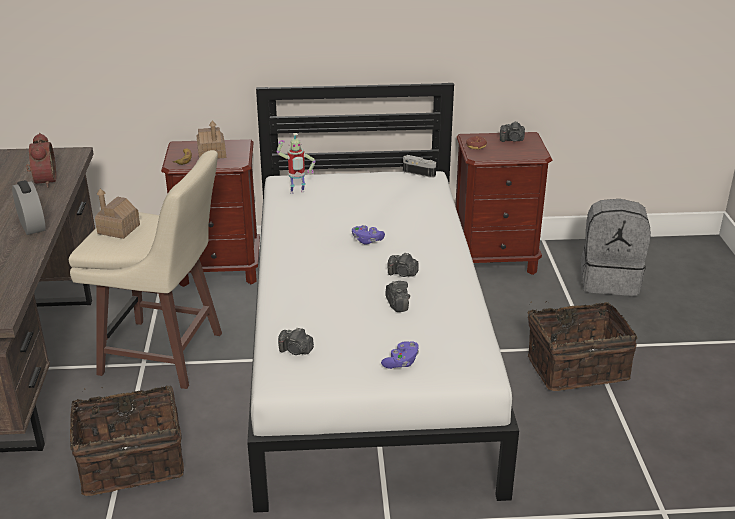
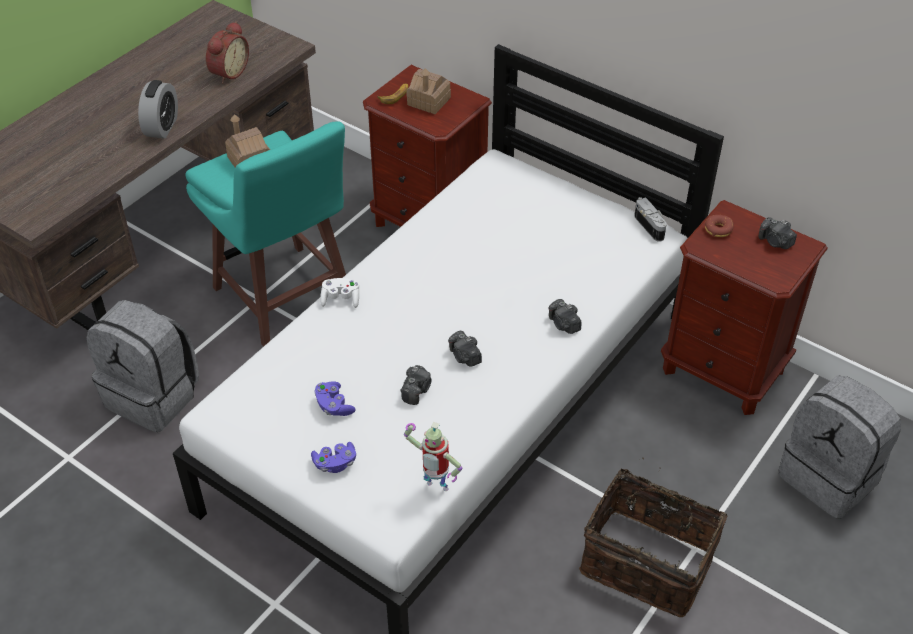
camera: 40 degrees right, 15 degrees up
beige stool [69,150,222,389] -> turquoise stool [185,121,346,347]
basket [70,386,184,496] -> grey backpack [87,300,199,432]
toy robot [276,133,316,194] -> toy robot moved to [404,422,462,491]
camera [278,328,314,355] -> camera moved to [548,299,581,334]
purple game controller [352,225,385,245] -> purple game controller moved to [314,381,356,416]
none -> white game controller [320,278,359,308]

